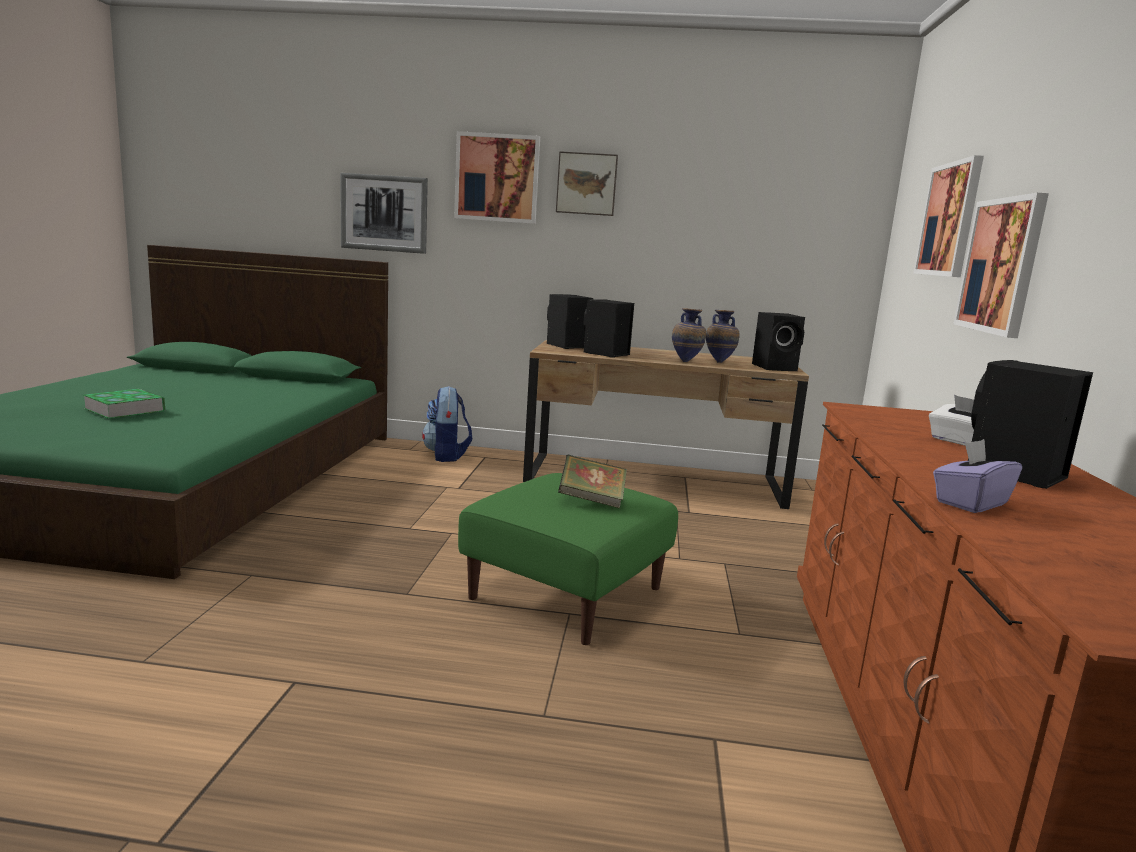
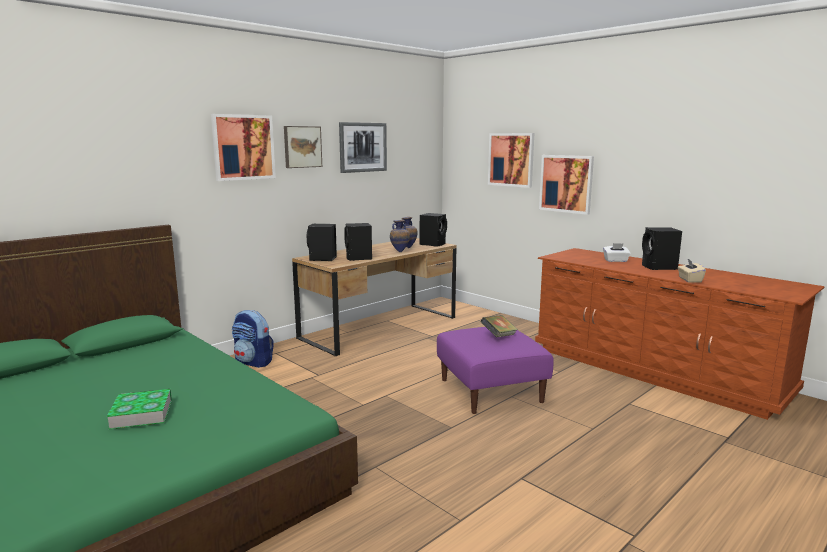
camera: 50 degrees left, 0 degrees up
picture [340,173,428,254] -> picture moved to [339,122,387,173]
green ottoman [458,473,678,645] -> purple ottoman [437,327,554,414]
purple tissue box [933,439,1022,513] -> beige tissue box [678,259,706,283]

